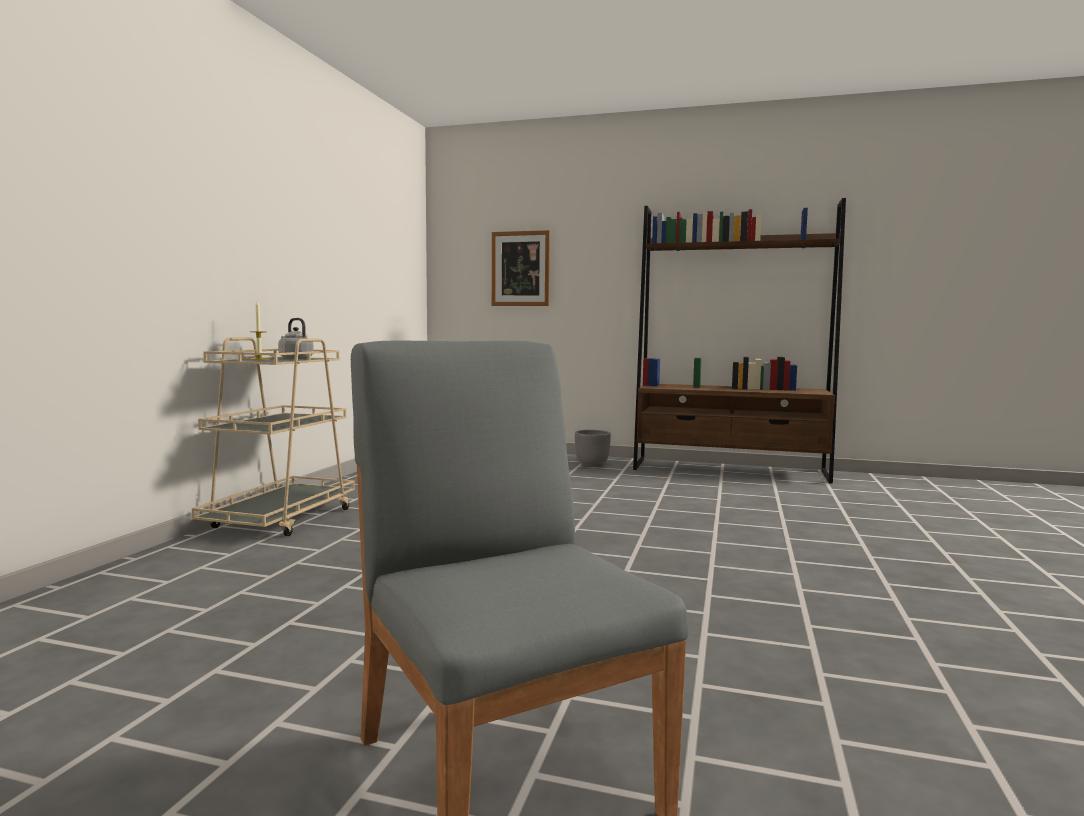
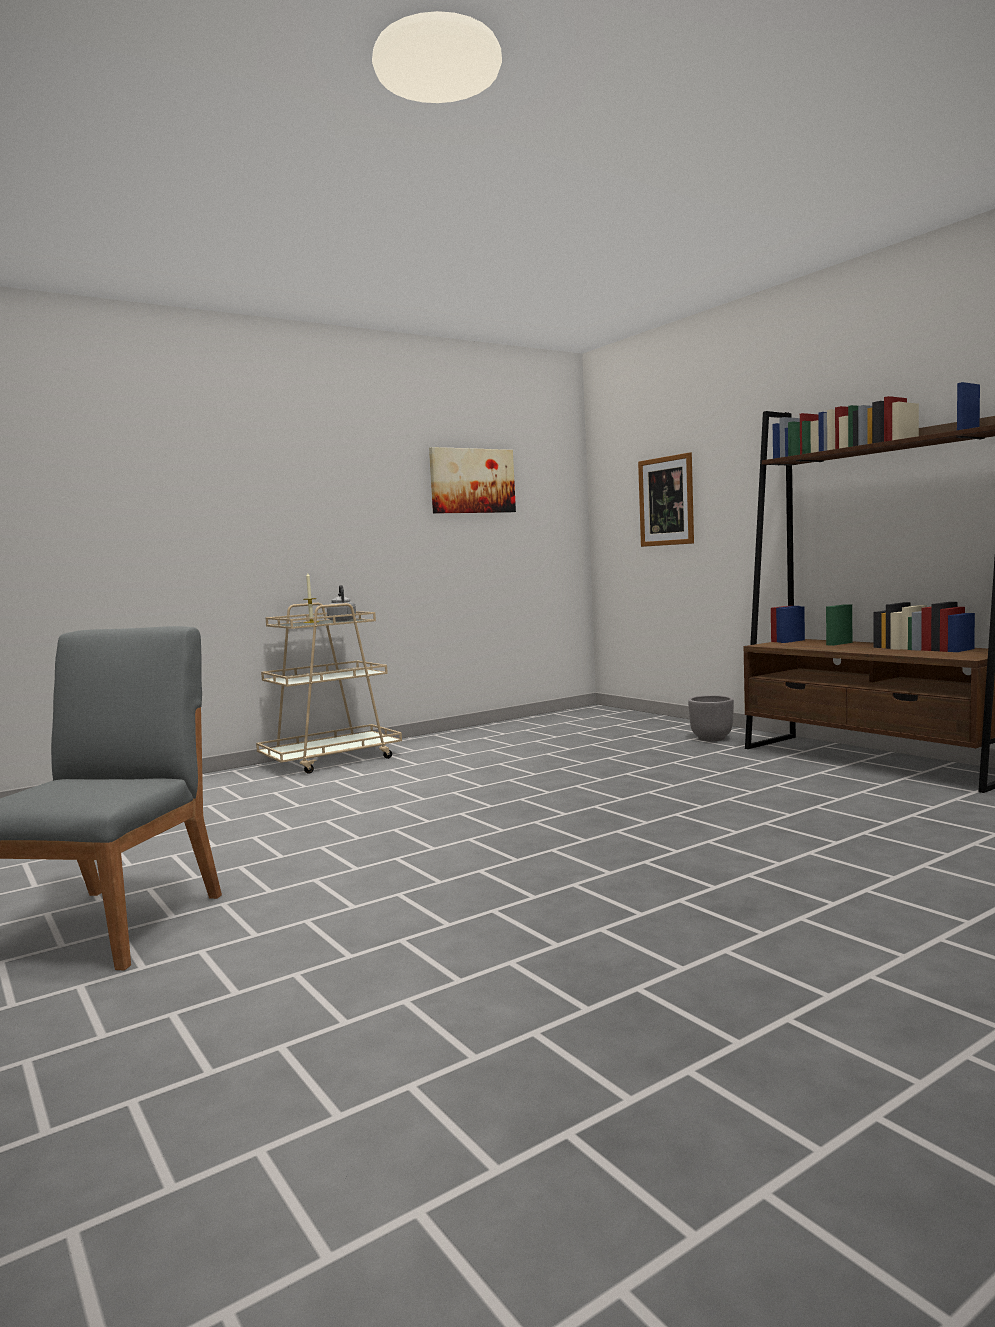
camera: 40 degrees right, 0 degrees up
none -> picture [429,447,516,514]

